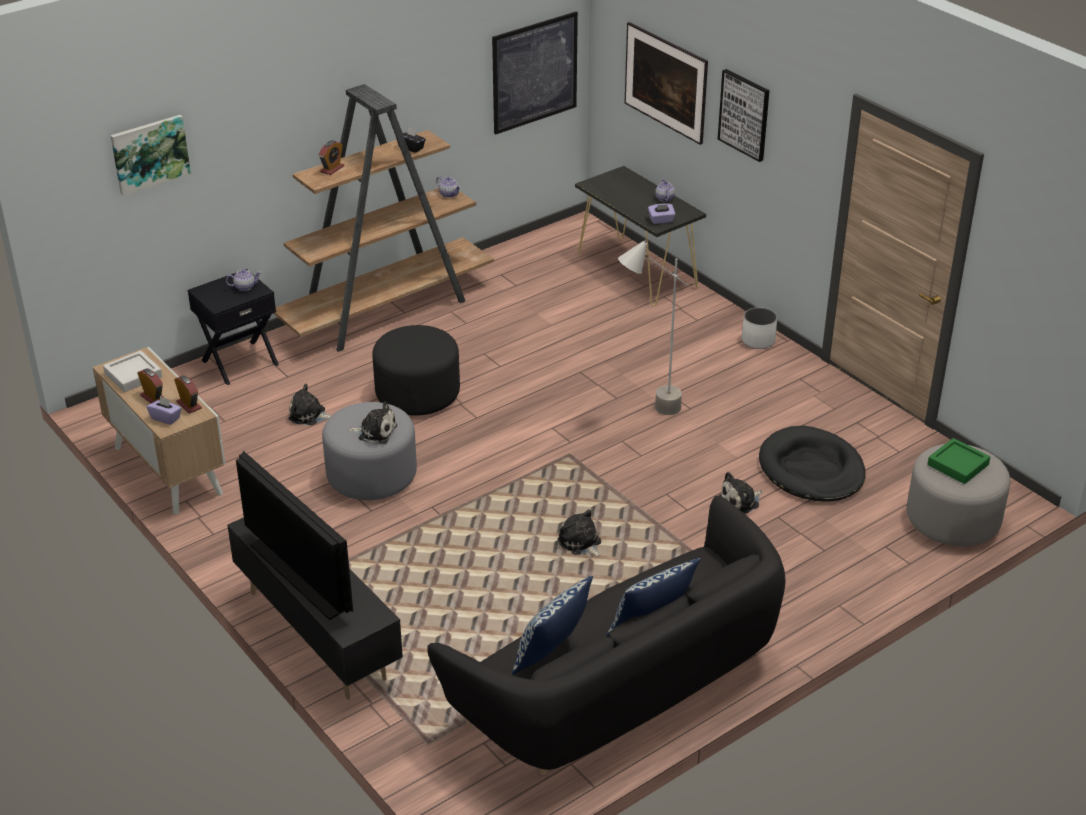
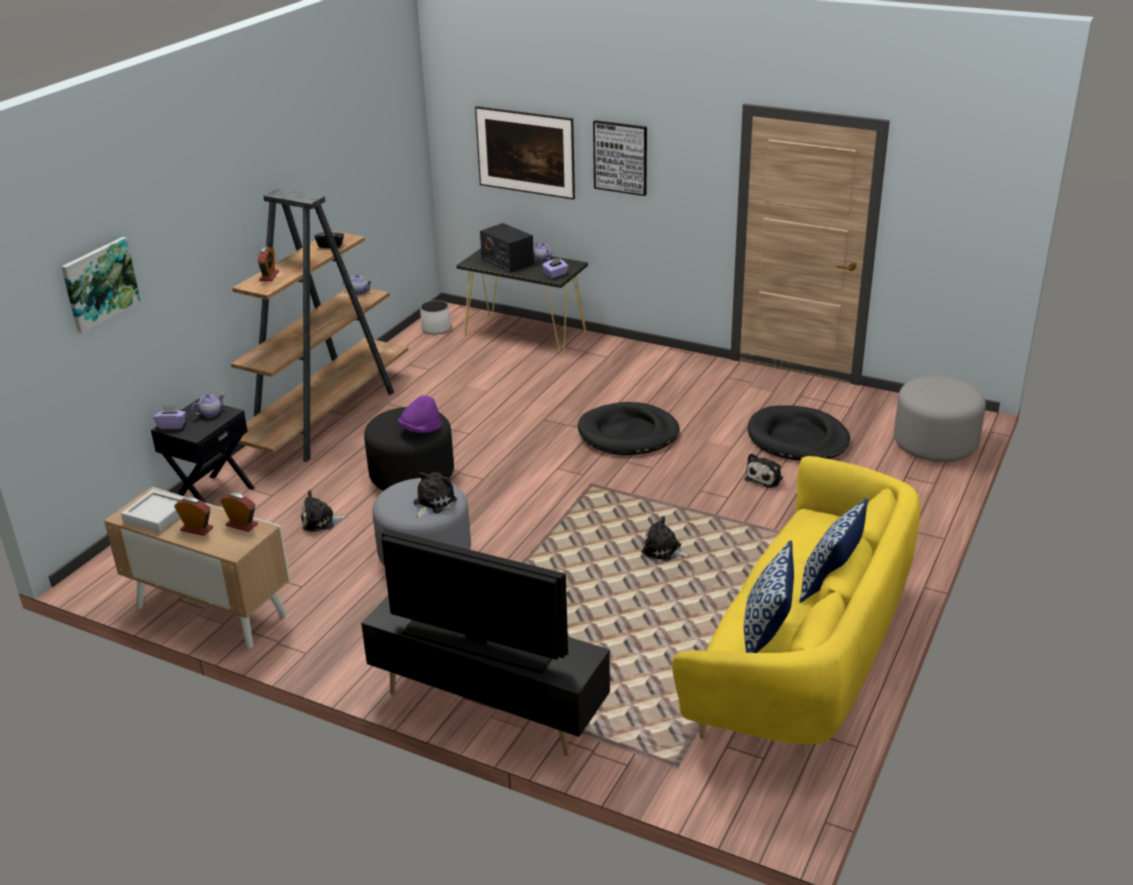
camera: 25 degrees left, 5 degrees down
purple tissue box [147,396,182,425] -> purple tissue box moved to [153,405,186,429]
plush toy [348,402,397,444] -> plush toy turned 45 degrees counterclockwise [413,472,457,518]
black sofa [427,496,786,775] -> yellow sofa [672,456,921,754]
picture [492,12,578,134] -> none
grey floor lamp [618,239,689,415] -> black dog bed [578,402,680,455]
white planter [742,307,777,349] -> white planter moved to [420,300,450,334]
green tray [927,438,990,484] -> none
none -> purple hat [398,395,442,433]
none -> radio [480,223,534,273]

